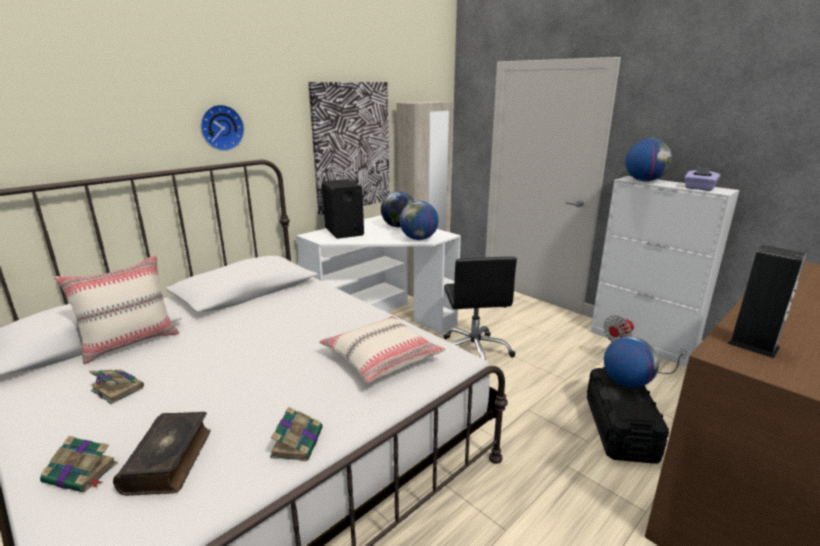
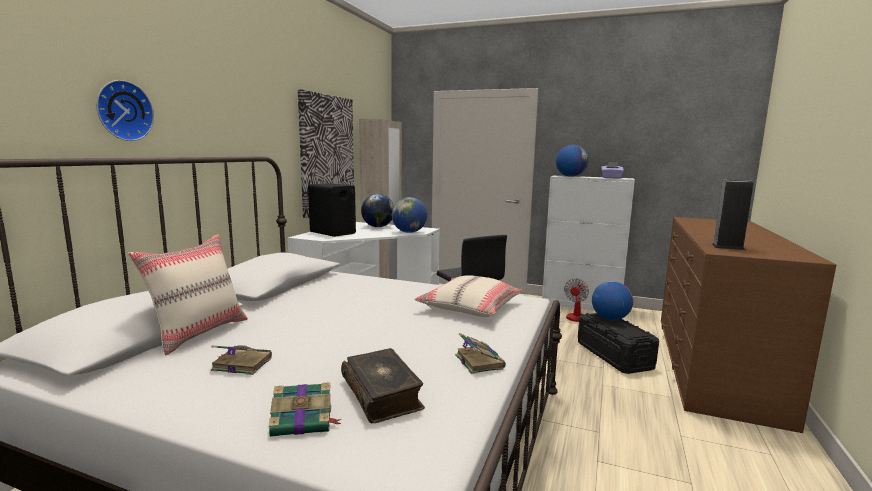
camera: 25 degrees left, 10 degrees down
wall clock [200,104,244,151] -> wall clock moved to [96,80,154,141]

